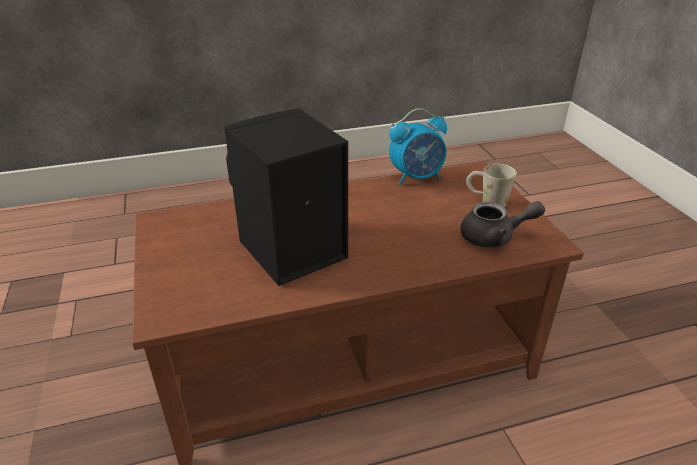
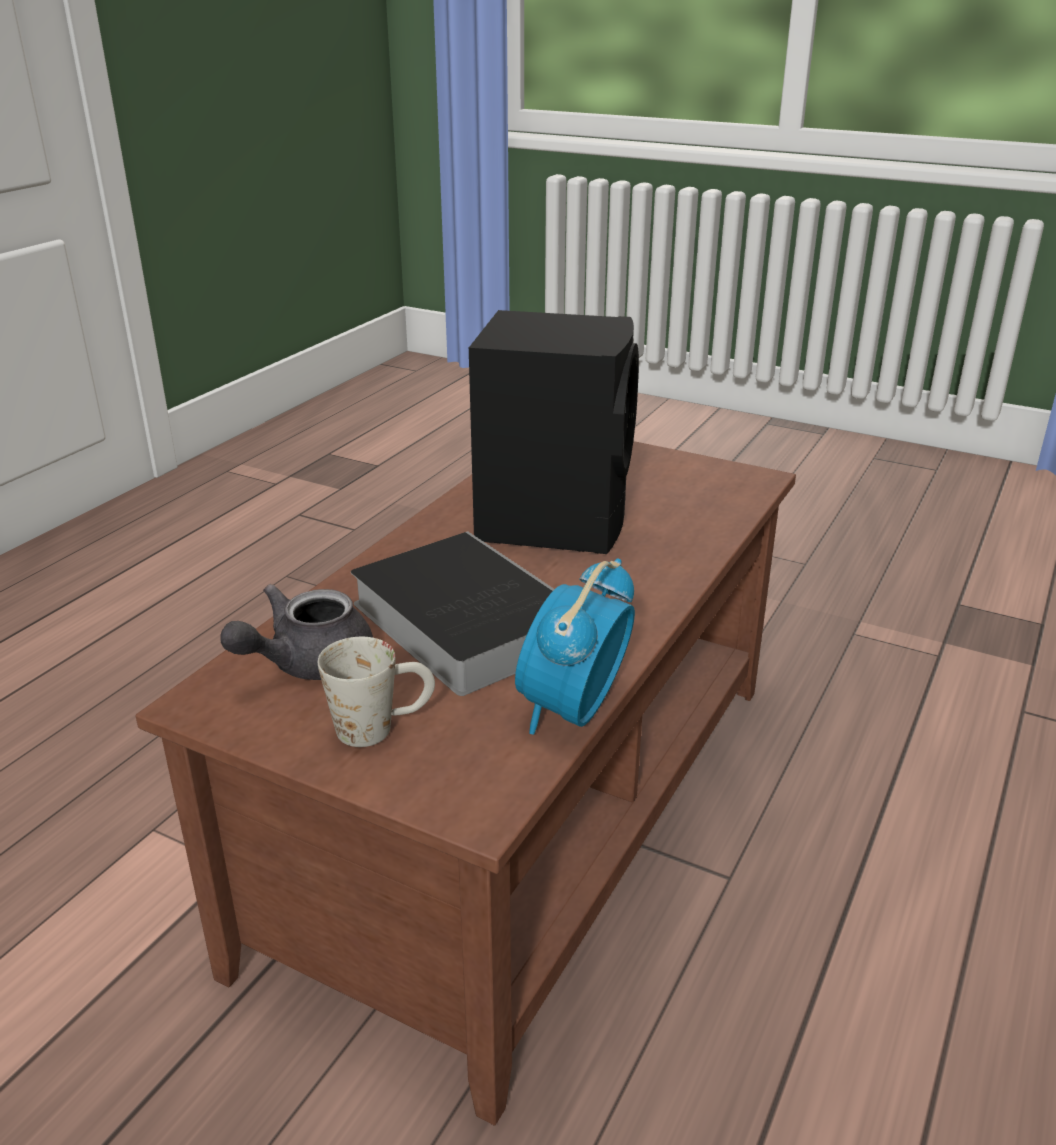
camera: 135 degrees right, 5 degrees down
none -> book [351,532,555,696]

